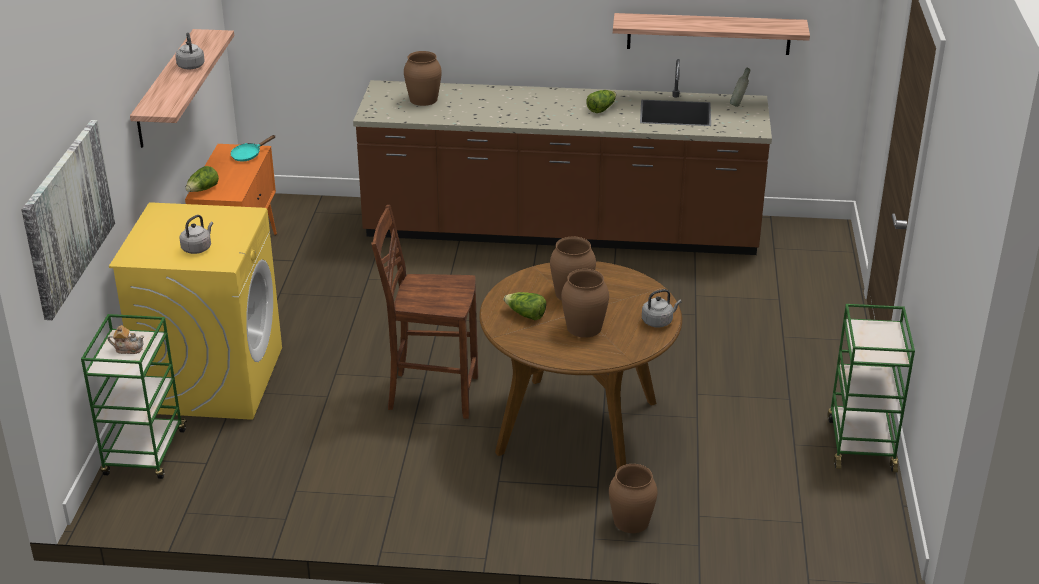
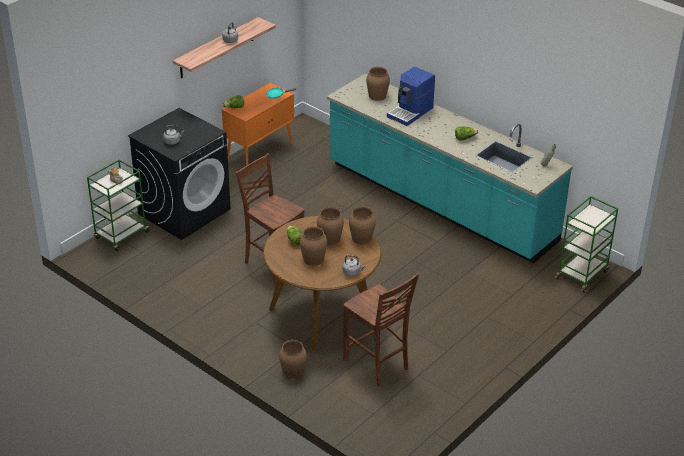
camera: 35 degrees right, 5 degrees up
picture [21,120,115,320] -> none
yellow washing machine [109,202,282,420] -> black washing machine [128,108,231,240]
brown counter [353,59,772,255] -> turquoise counter [327,74,573,263]
shelf [613,13,810,55] -> none
green cart [827,304,915,472] -> green cart moved to [554,196,618,293]
none -> brown chair [343,273,419,387]
none -> brown vase [349,206,376,245]
none -> coffee machine [387,67,435,126]

